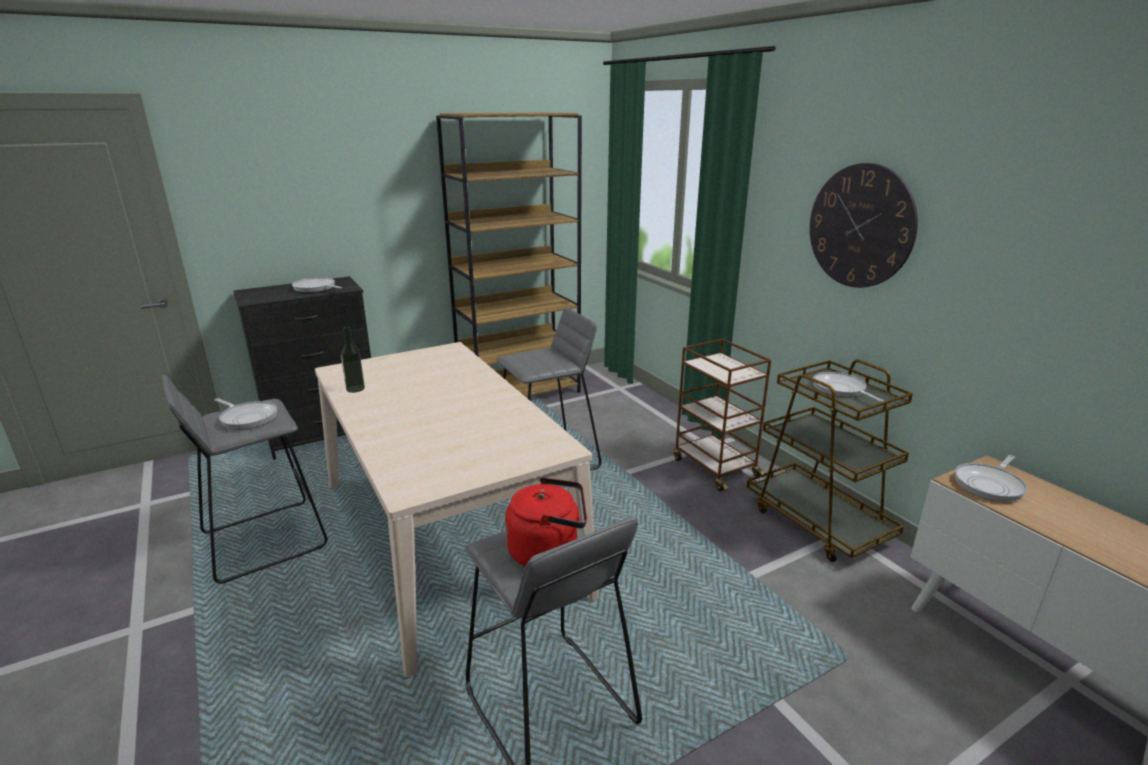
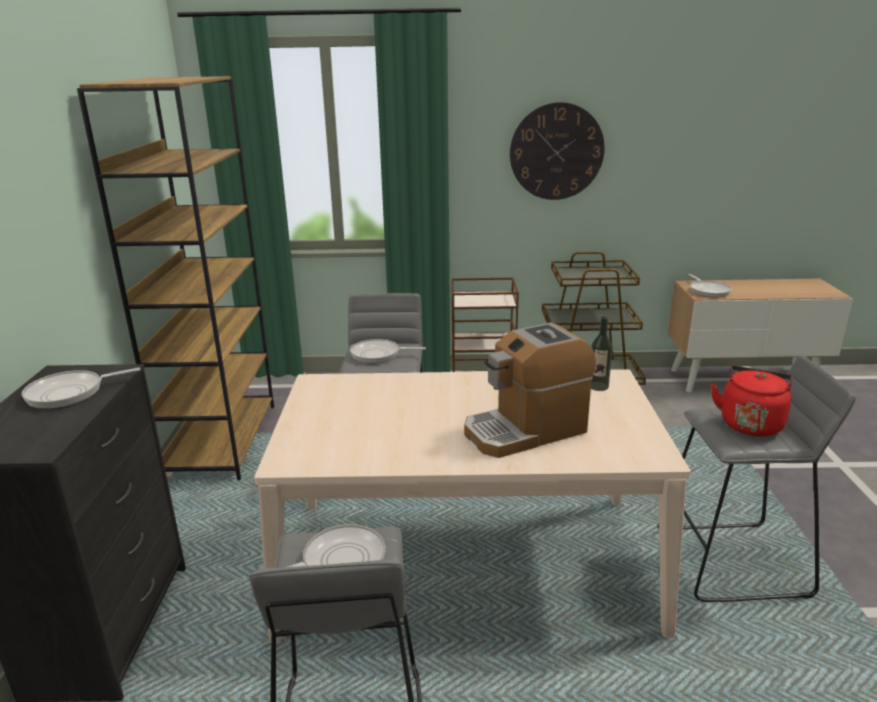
camera: 60 degrees left, 0 degrees up
bottle [341,327,365,393] -> bottle moved to [591,316,613,391]
frying pan [813,372,884,402] -> frying pan moved to [350,339,426,363]
none -> coffee machine [464,323,596,458]

